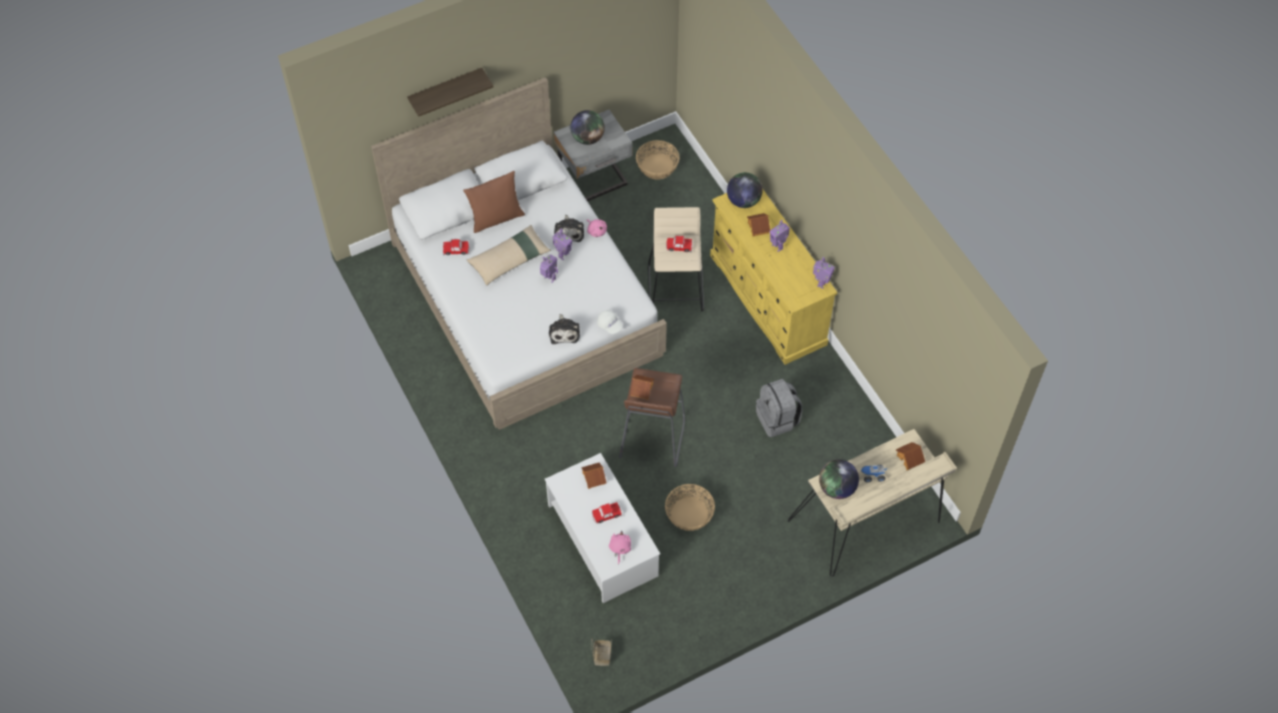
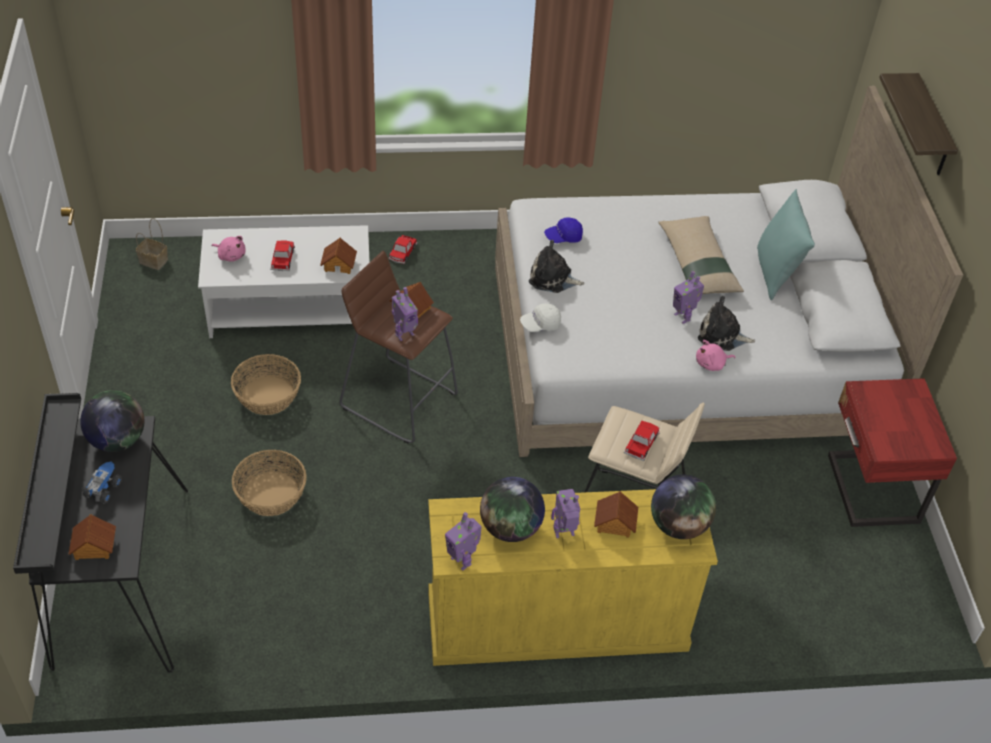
camera: 110 degrees right, 10 degrees down
toy car [443,239,469,255] -> toy car moved to [389,235,417,264]
brown pillow [463,171,525,233] -> turquoise pillow [757,189,815,301]
toy robot [540,254,558,283] -> toy robot moved to [392,287,418,341]
grey nightstand [554,110,632,202] -> red nightstand [828,378,957,527]
globe [570,110,605,145] -> globe moved to [480,477,545,542]
basket [636,140,679,180] -> basket moved to [232,450,307,516]
grey backpack [756,379,803,437] -> none
beige desk [788,429,957,576] -> black desk [13,393,188,673]
none -> blue cap [544,217,583,243]

